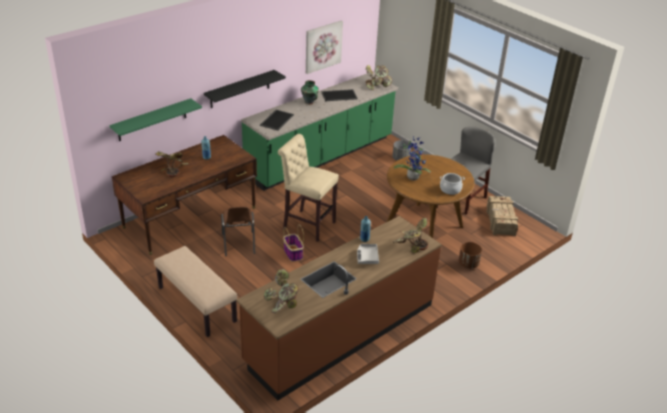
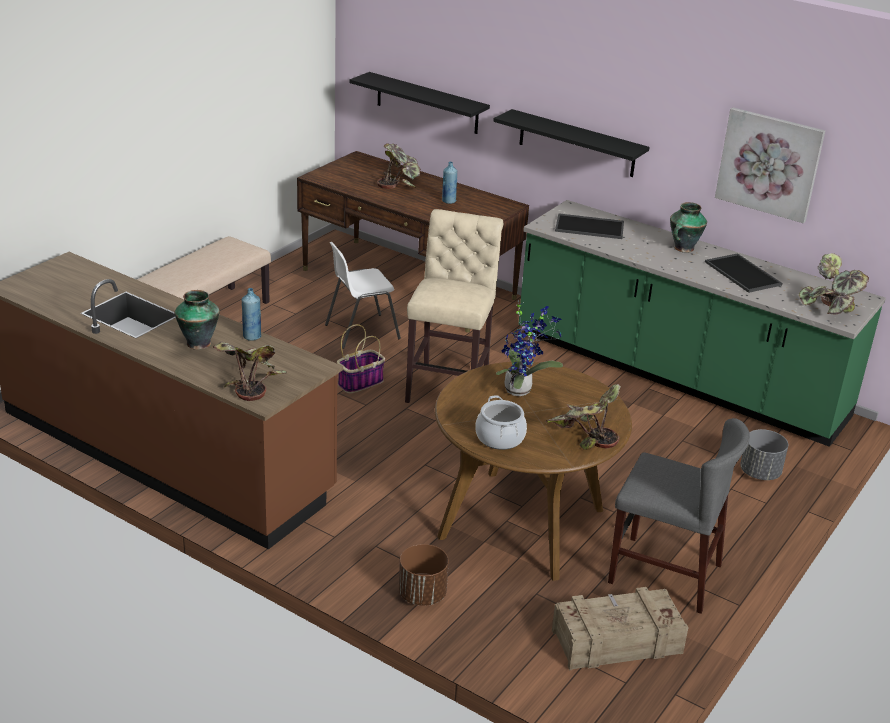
camera: 75 degrees right, 5 degrees down
green shelf [109,98,202,141] -> black shelf [350,72,490,134]
brown chair [221,207,255,256] -> white chair [325,242,401,349]
potted plant [264,269,299,313] -> potted plant moved to [546,384,621,450]
grey tray [357,244,379,264] -> vase [175,290,220,350]

